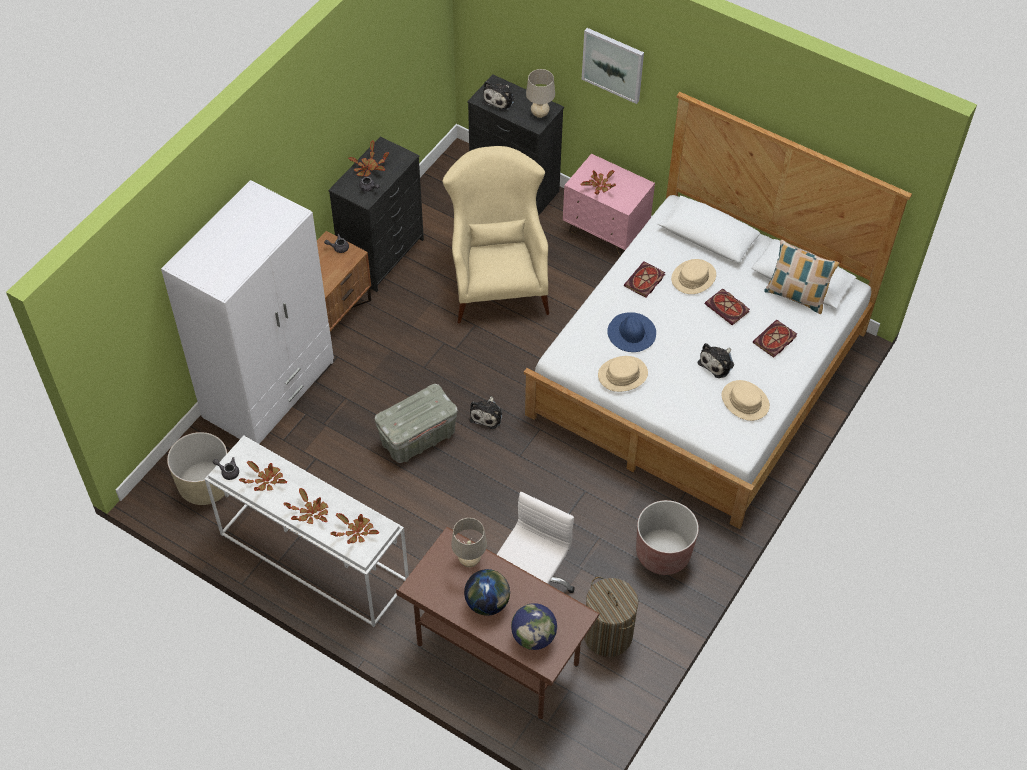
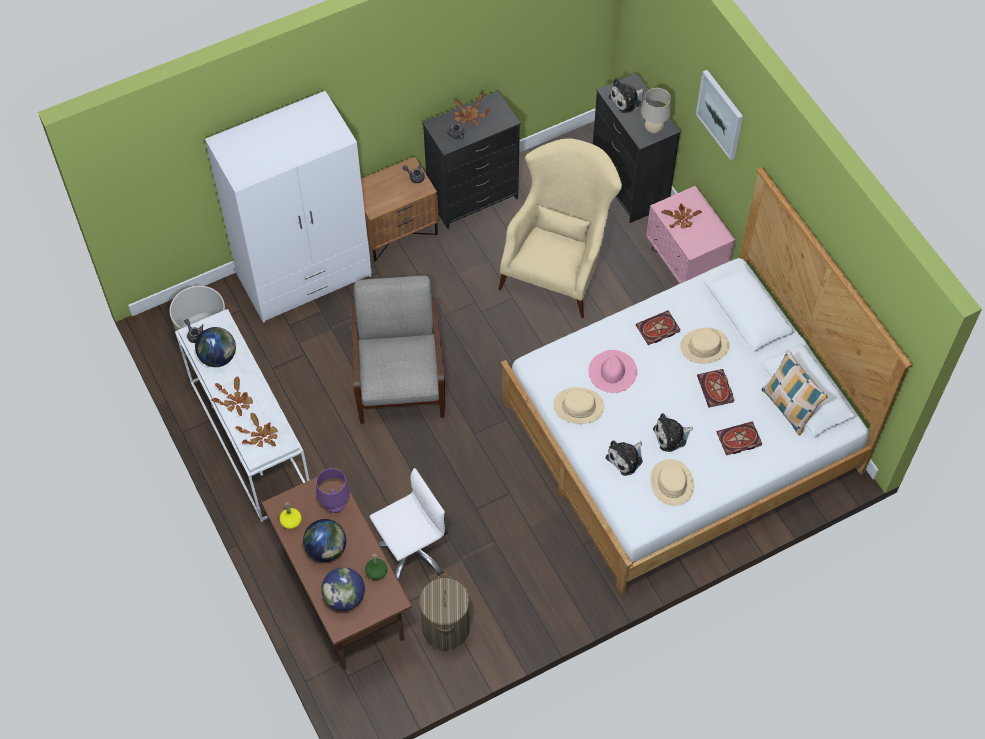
camera: 30 degrees right, 5 degrees up
potted plant [239,461,287,491] -> globe [195,327,236,367]
grey storage box [375,384,458,463] -> grey armchair [351,276,445,424]
beige table lamp [451,518,487,567] -> purple table lamp [316,468,350,513]
plush toy [469,396,503,429] -> plush toy moved to [606,440,643,476]
blue hat [607,312,656,352] -> pink hat [588,350,637,393]
brown planter [636,500,699,575] -> none
none -> yellow bottle [279,502,302,529]
none -> green bottle [365,553,387,580]

